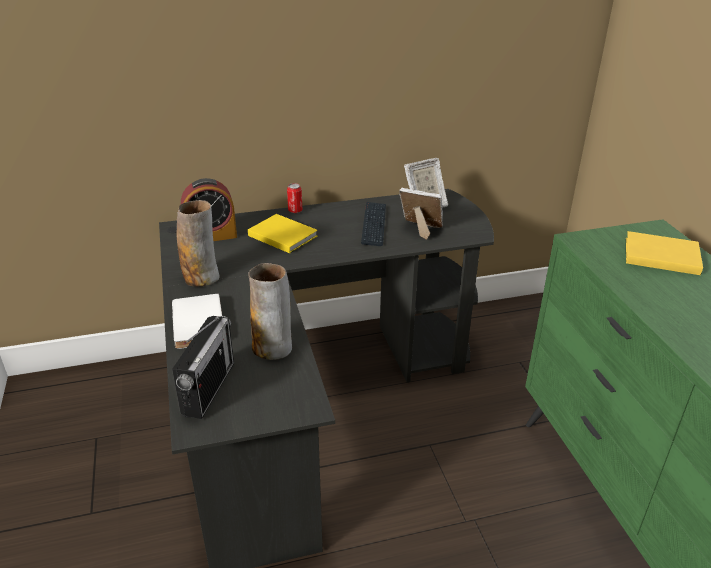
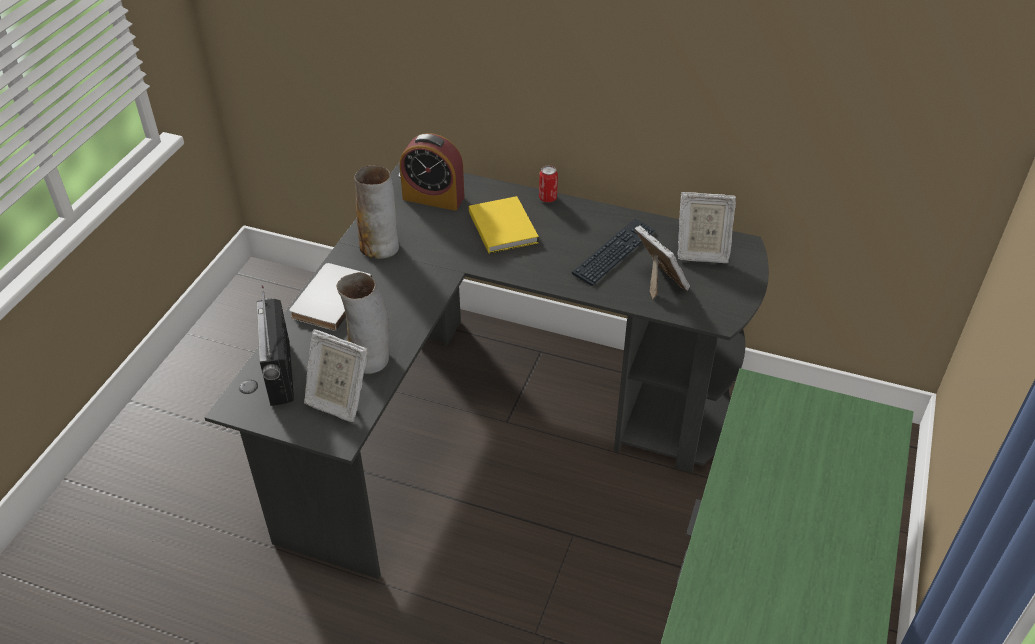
camera: 35 degrees right, 10 degrees up
radio [172,316,234,419] -> radio turned 120 degrees clockwise [257,286,294,406]
yellow book [626,231,703,275] -> none
none -> picture frame [304,329,368,422]

